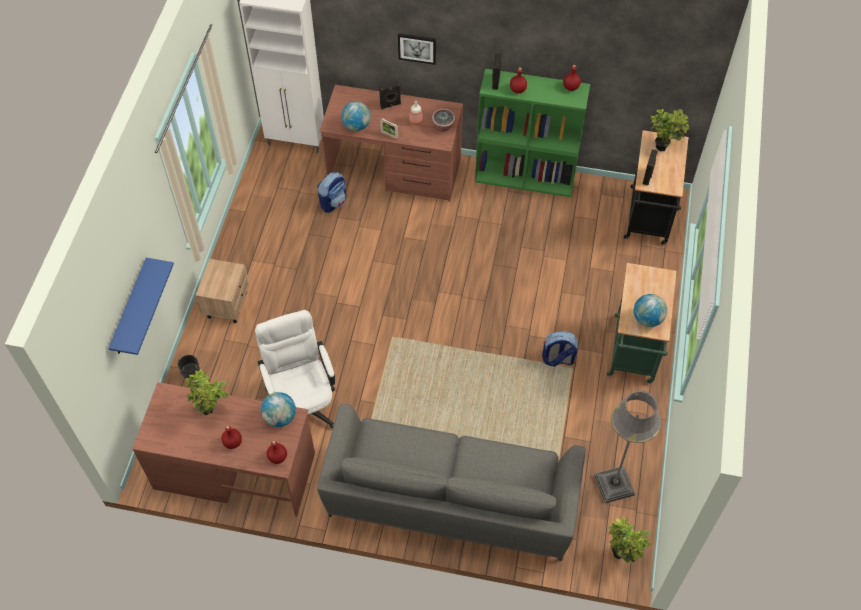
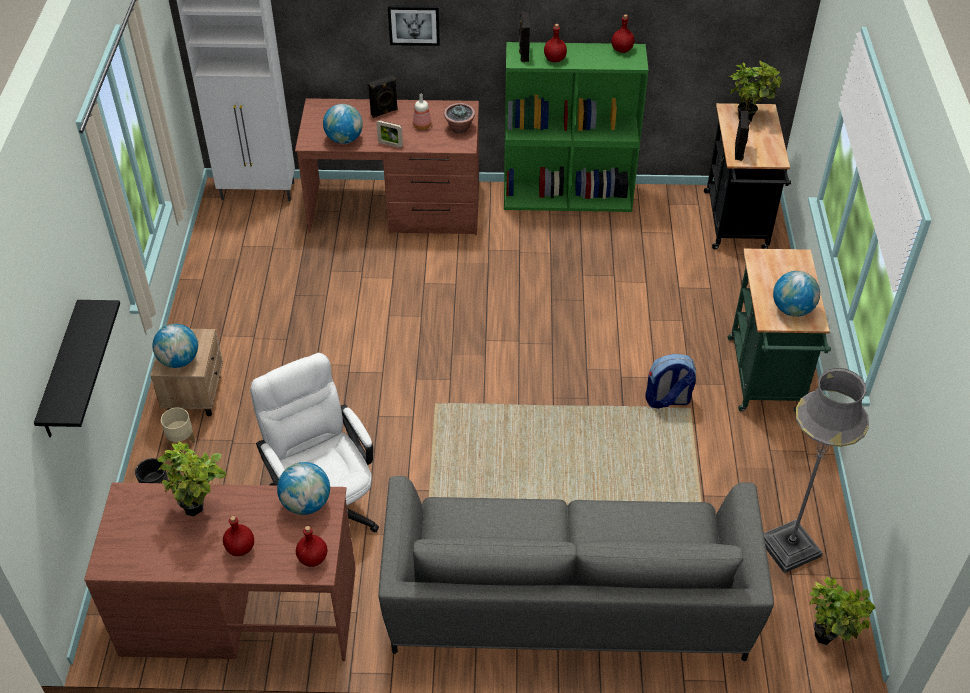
camera: 10 degrees left, 10 degrees down
blue shelf [108,258,174,355] -> black shelf [34,300,120,437]
backpack [317,172,346,213] -> none
none -> globe [152,324,198,368]
none -> beige planter [161,407,195,451]

